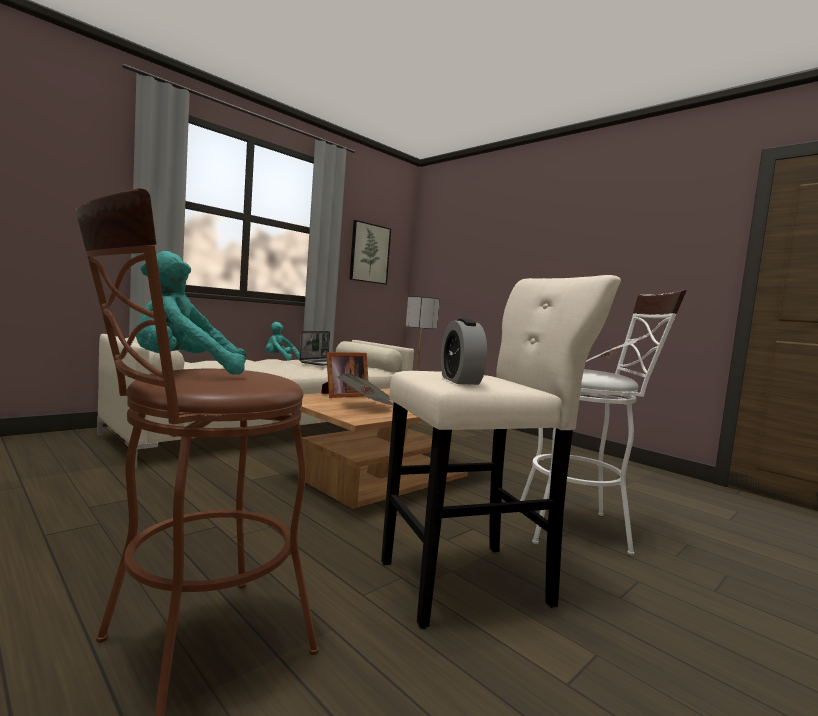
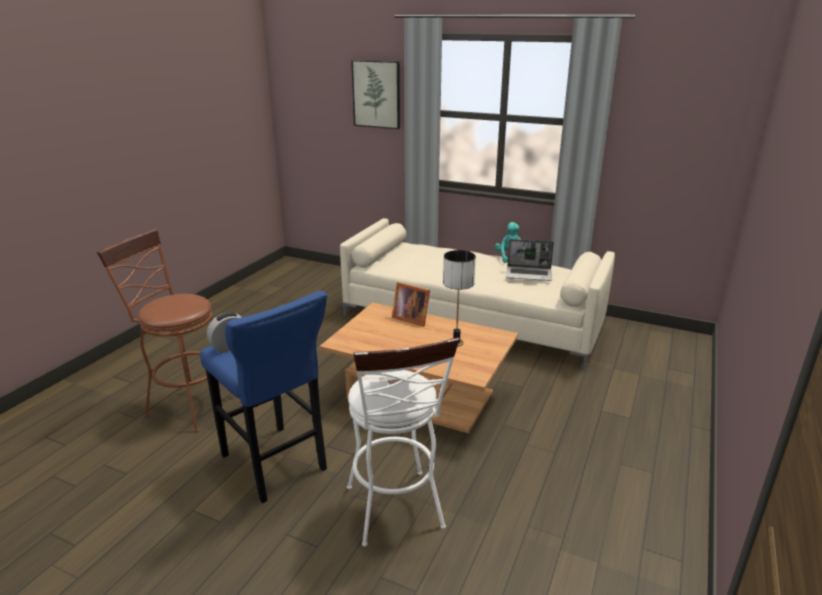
camera: 70 degrees right, 20 degrees up
turquoise plush toy [136,251,246,375] -> none
newspaper [337,374,393,405] -> none
picture [349,220,391,284] -> picture moved to [351,60,400,129]
beige stool [381,275,621,629] -> blue stool [200,291,327,504]

